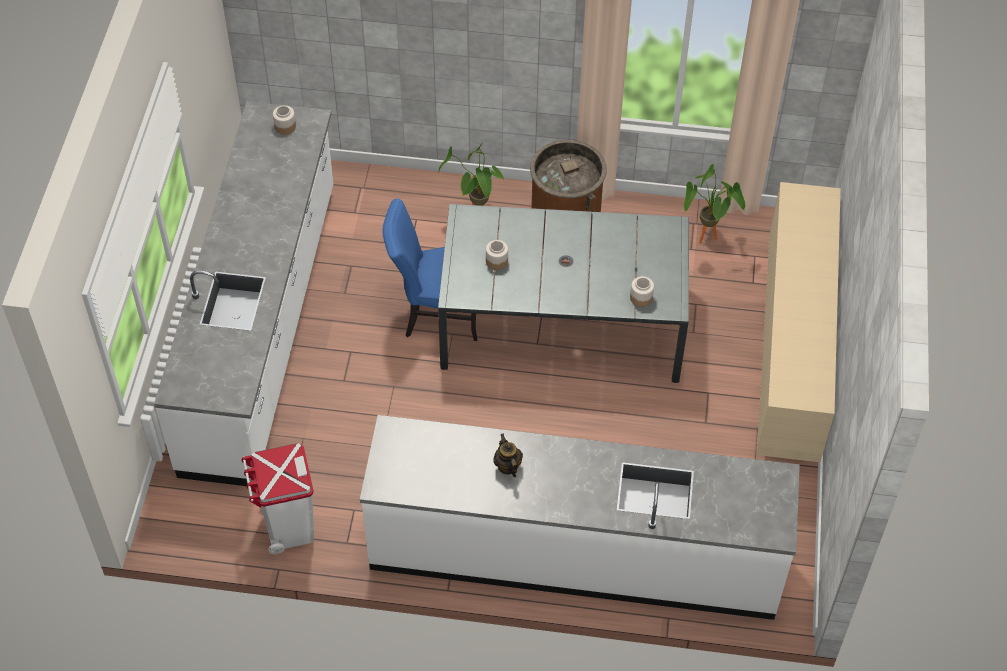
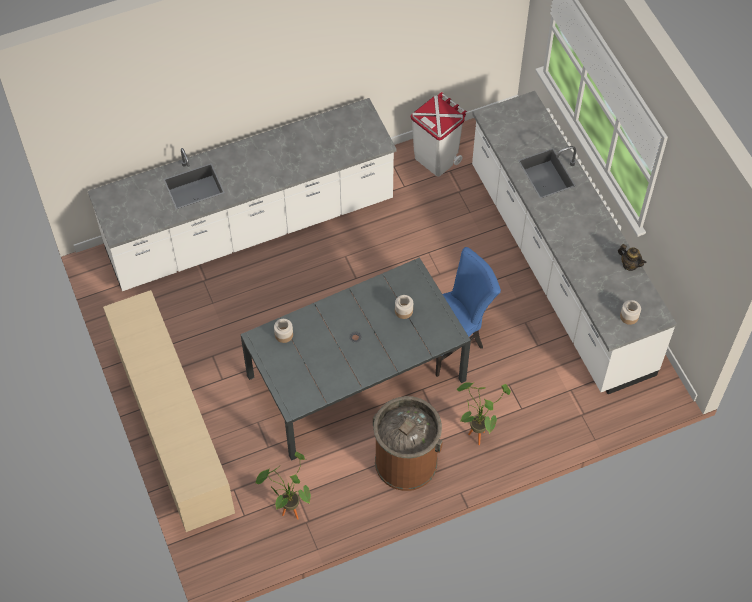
camera: 150 degrees right, 5 degrees up
teapot [493,434,523,478] -> teapot moved to [618,244,647,271]

